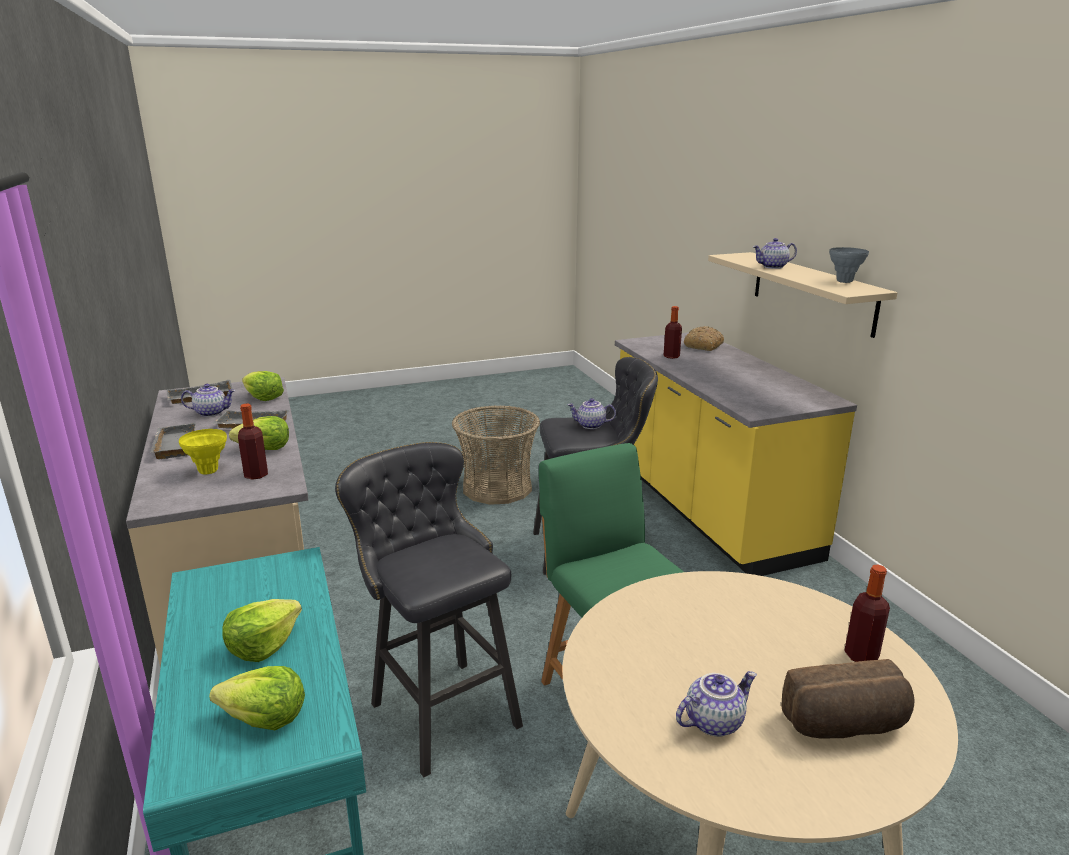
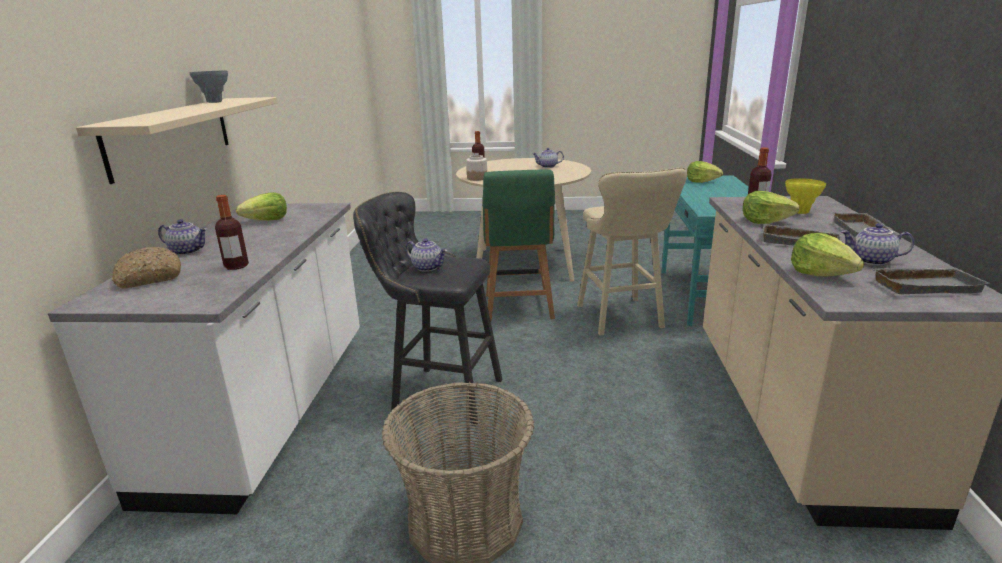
camera: 155 degrees left, 0 degrees up
lettuce [222,599,302,662] -> lettuce moved to [236,192,287,221]
black stool [335,442,523,778] -> beige stool [577,168,687,335]
yellow counter [615,332,857,576] -> white counter [48,203,360,514]
teapot [753,238,797,269] -> teapot moved to [158,219,207,255]
bread [781,659,915,739] -> none
none -> jar [466,155,487,181]

